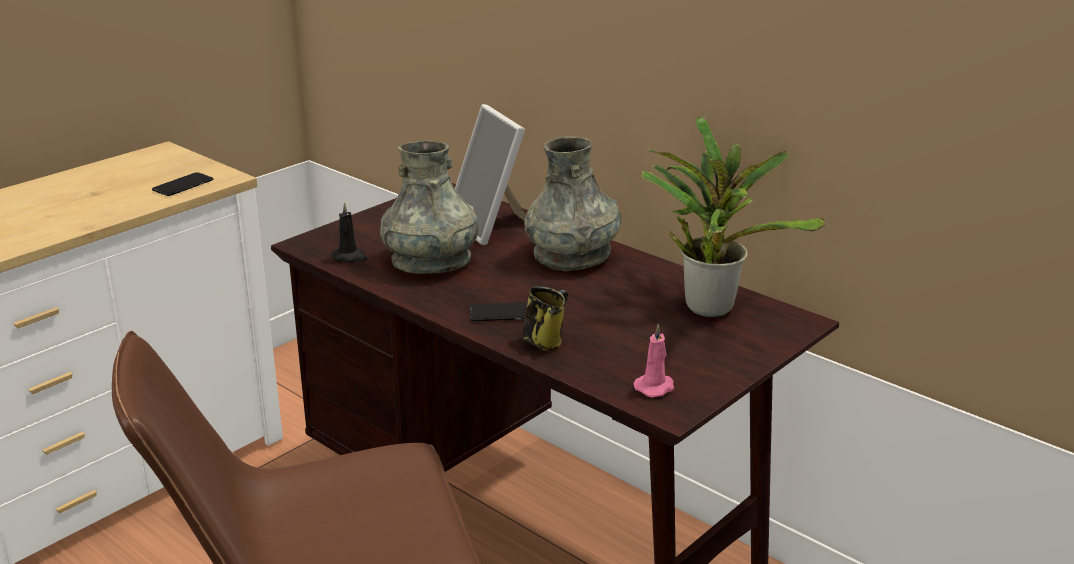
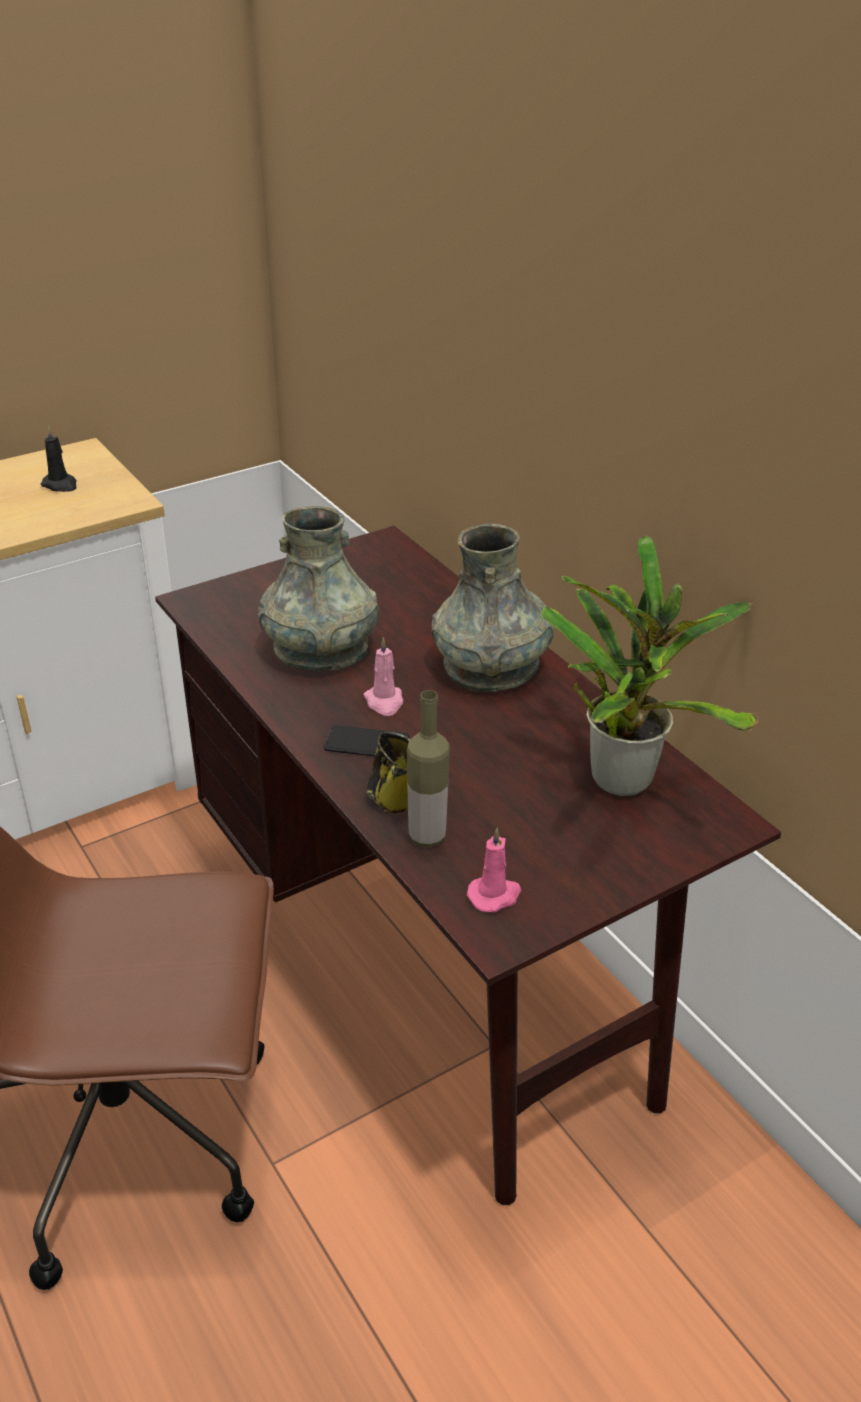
camera: 15 degrees right, 10 degrees up
phone [152,172,213,196] -> none
black candle [331,202,367,263] -> black candle moved to [41,426,76,492]
picture frame [455,104,526,245] -> none
none -> pink candle [364,637,403,716]
none -> bottle [407,690,450,847]

